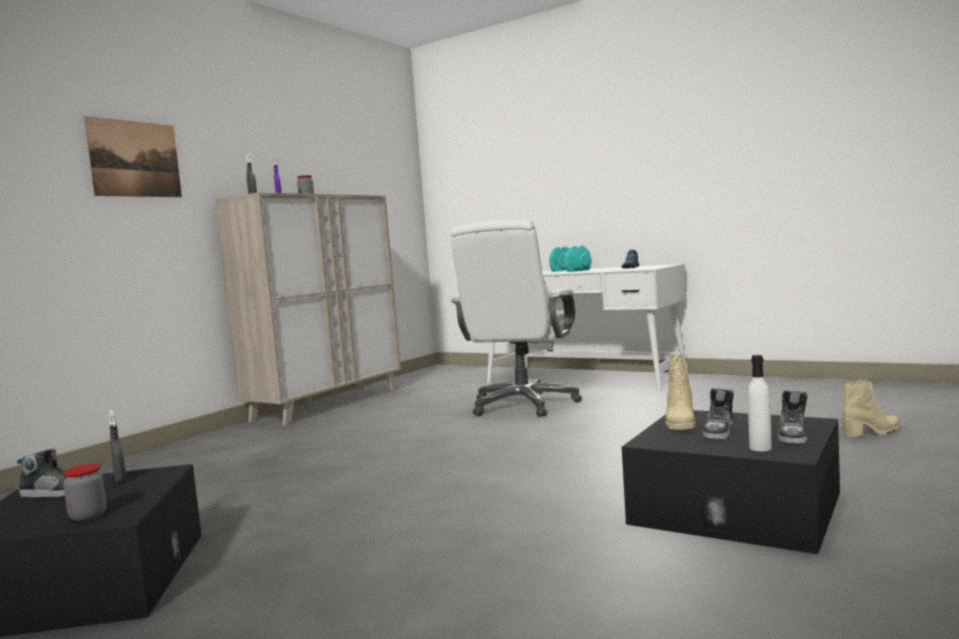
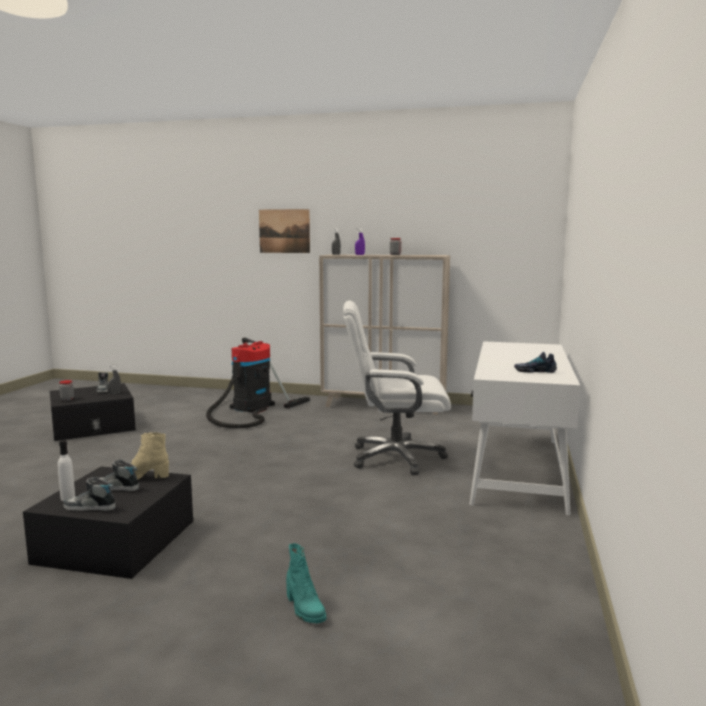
camera: 70 degrees right, 5 degrees up
turquoise dumbbell [549,246,591,272] -> none
beige boot [842,380,901,437] -> turquoise boot [286,543,326,624]
none -> vacuum cleaner [206,338,310,428]

